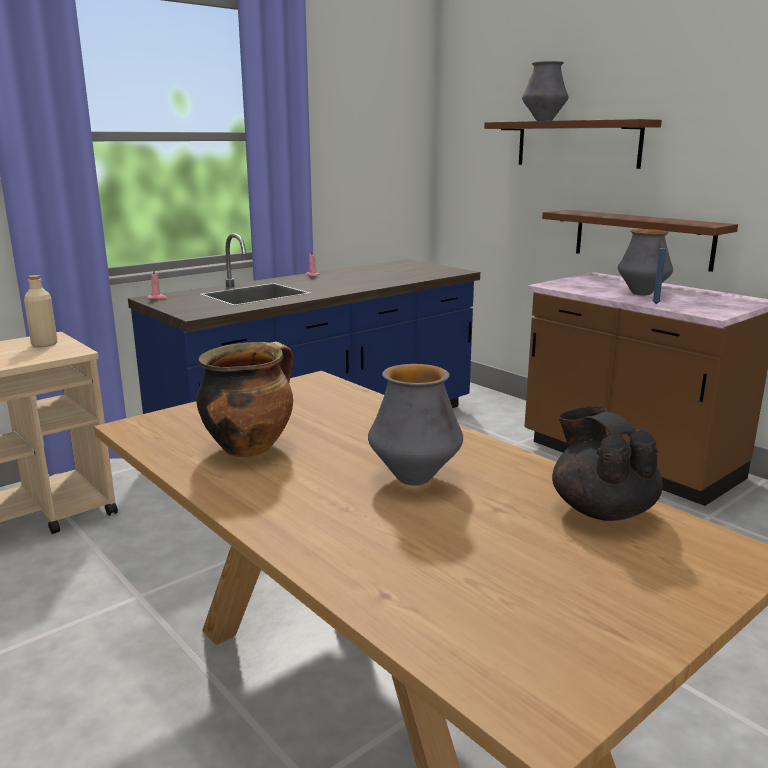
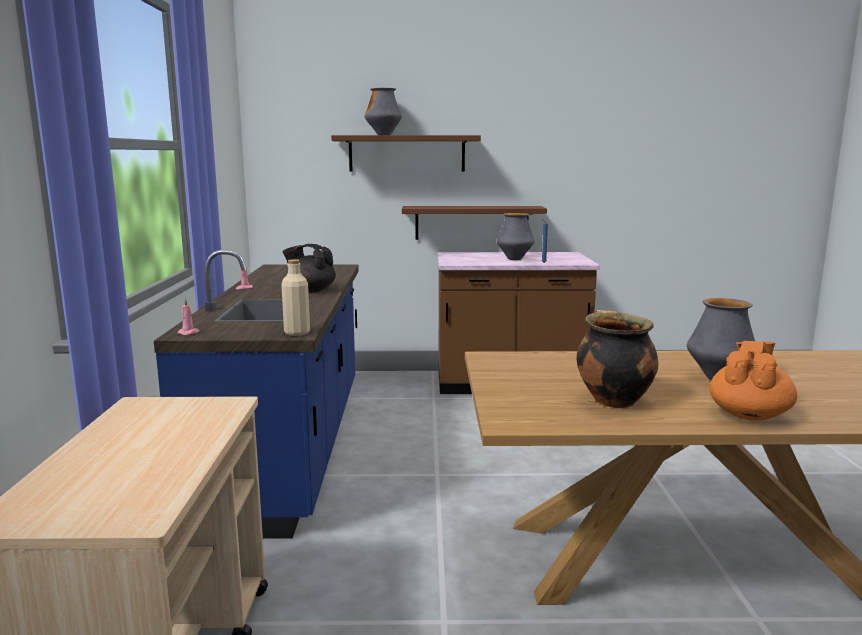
camera: 50 degrees left, 5 degrees down
beige bottle [24,275,57,347] -> beige bottle moved to [281,259,310,336]
black teapot [552,406,663,521] -> black teapot moved to [282,244,336,292]
none -> orange teapot [710,341,797,420]

